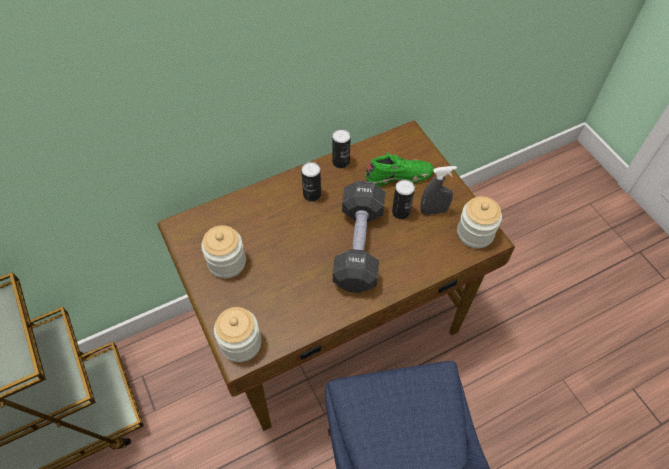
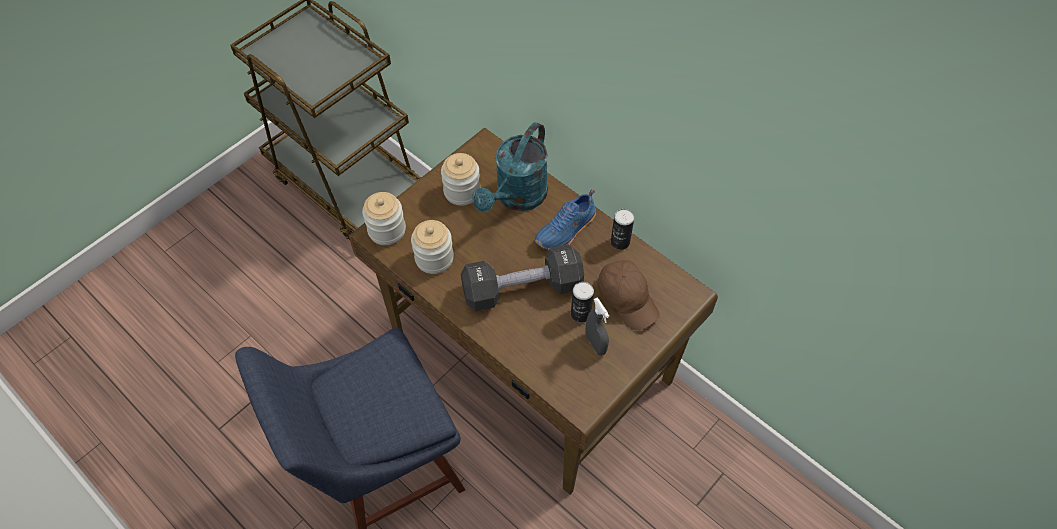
camera: 70 degrees right, 0 degrees up
can [301,162,321,202] -> blue shoe [535,189,596,250]
green shoe [366,152,434,186] -> brown cap [597,260,660,330]
jar [457,196,502,249] -> jar moved to [411,220,454,274]
none -> turquoise watering can [472,122,548,212]

